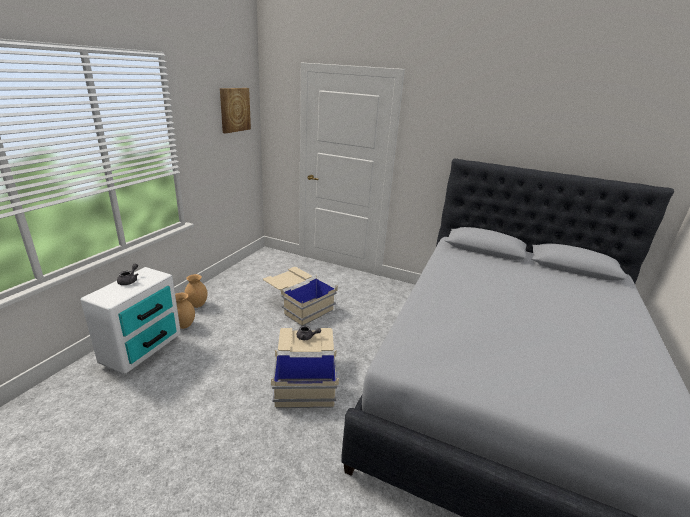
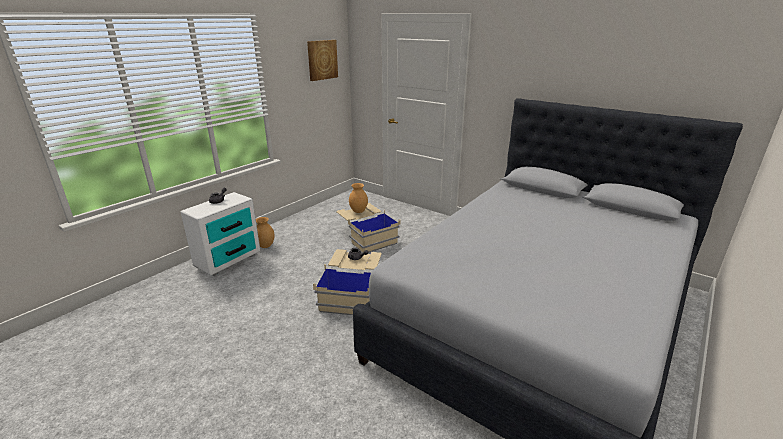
camera: 15 degrees right, 0 degrees up
brown vase [184,274,207,308] -> brown vase moved to [349,183,368,213]

